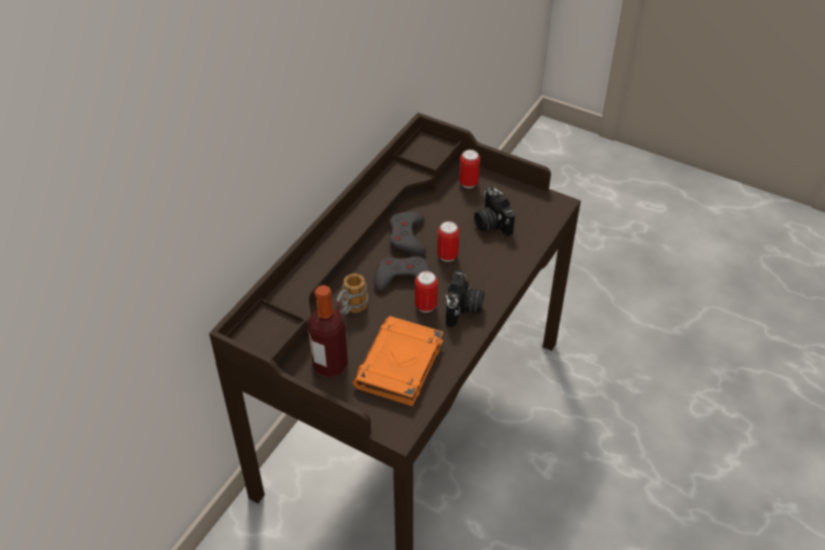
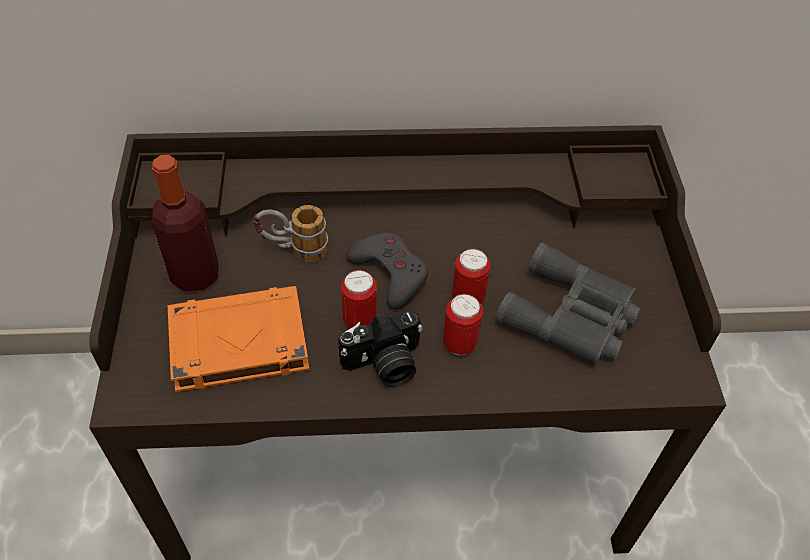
camera: 55 degrees right, 5 degrees up
grey game controller [390,211,426,256] -> none
can [459,150,480,188] -> can moved to [443,294,483,356]
camera [474,186,515,236] -> grey binoculars [495,243,641,365]

